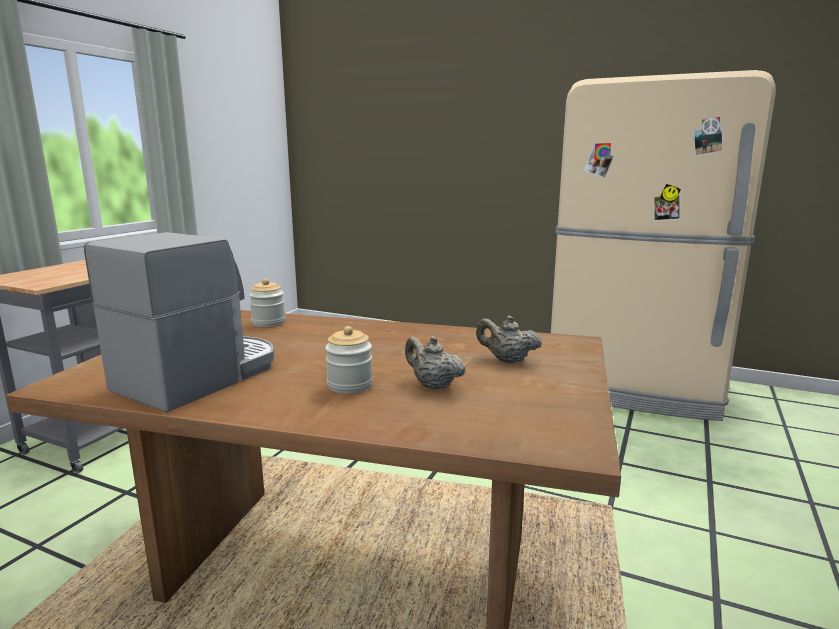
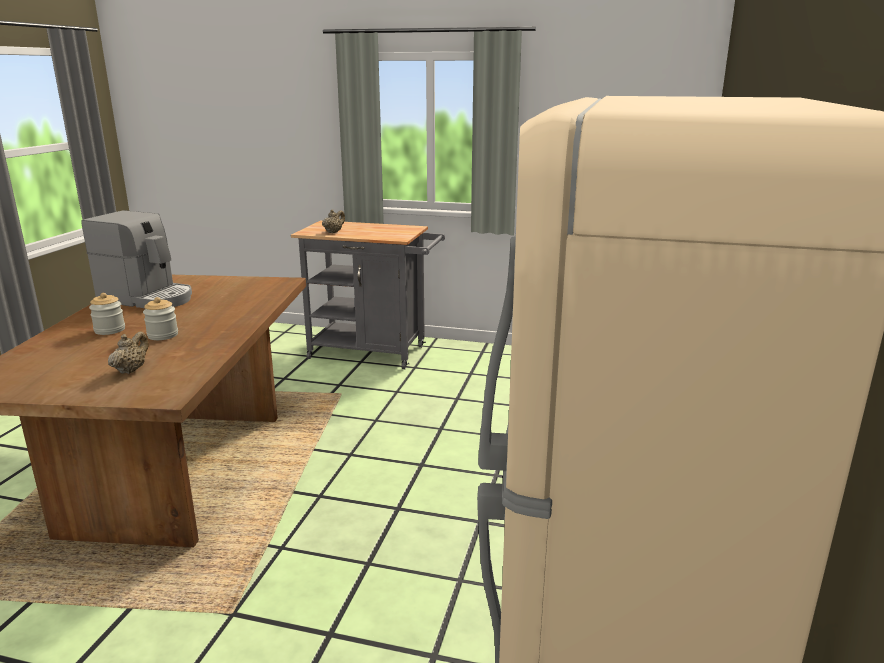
camera: 80 degrees right, 5 degrees up
jar [249,279,285,327] -> jar moved to [143,297,178,340]
beige teapot [405,336,466,390] -> beige teapot moved to [322,209,345,233]

